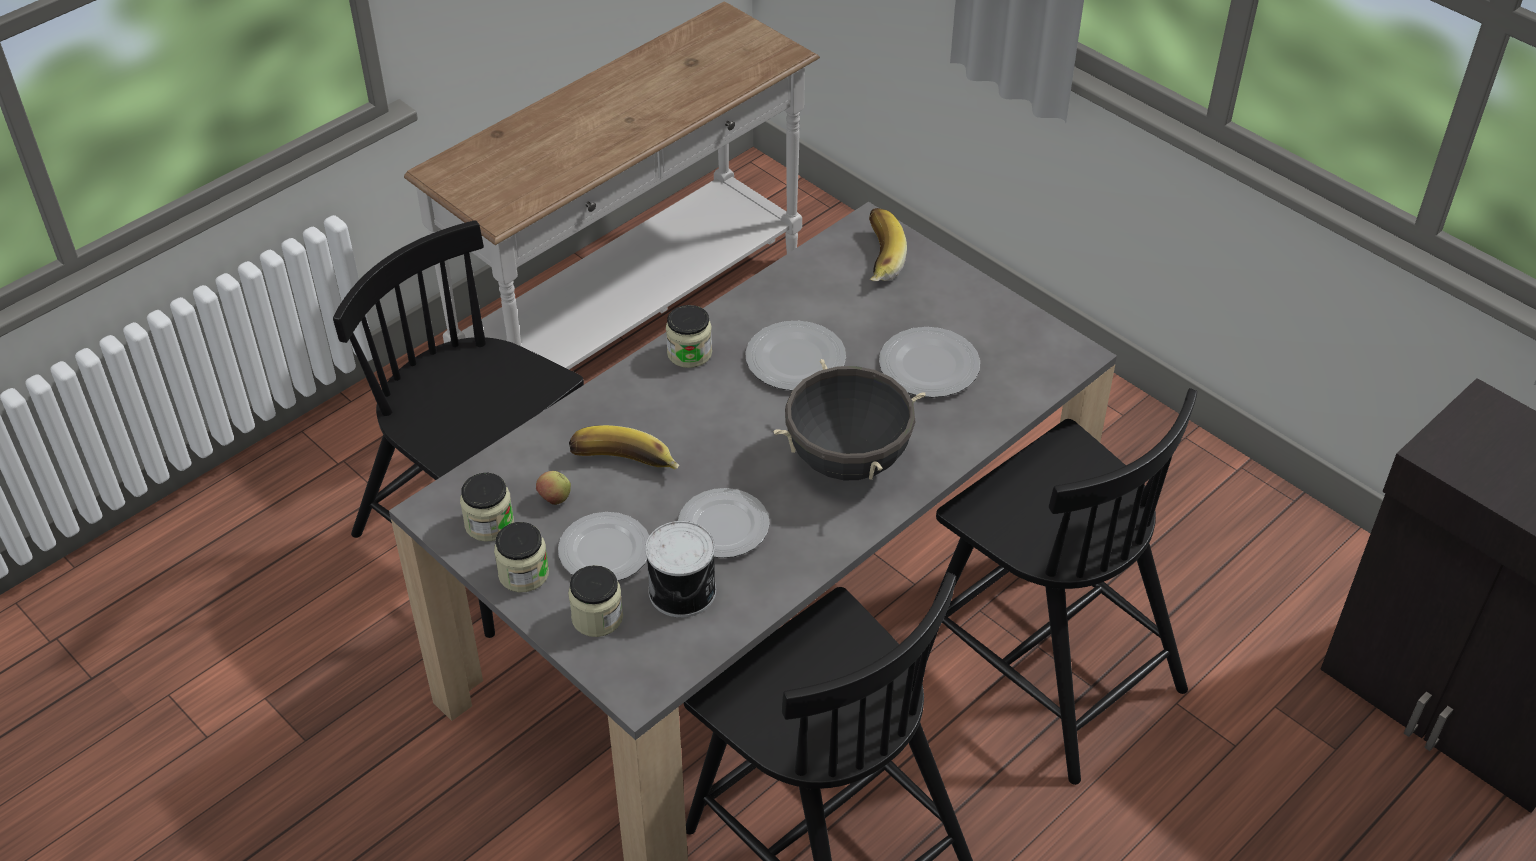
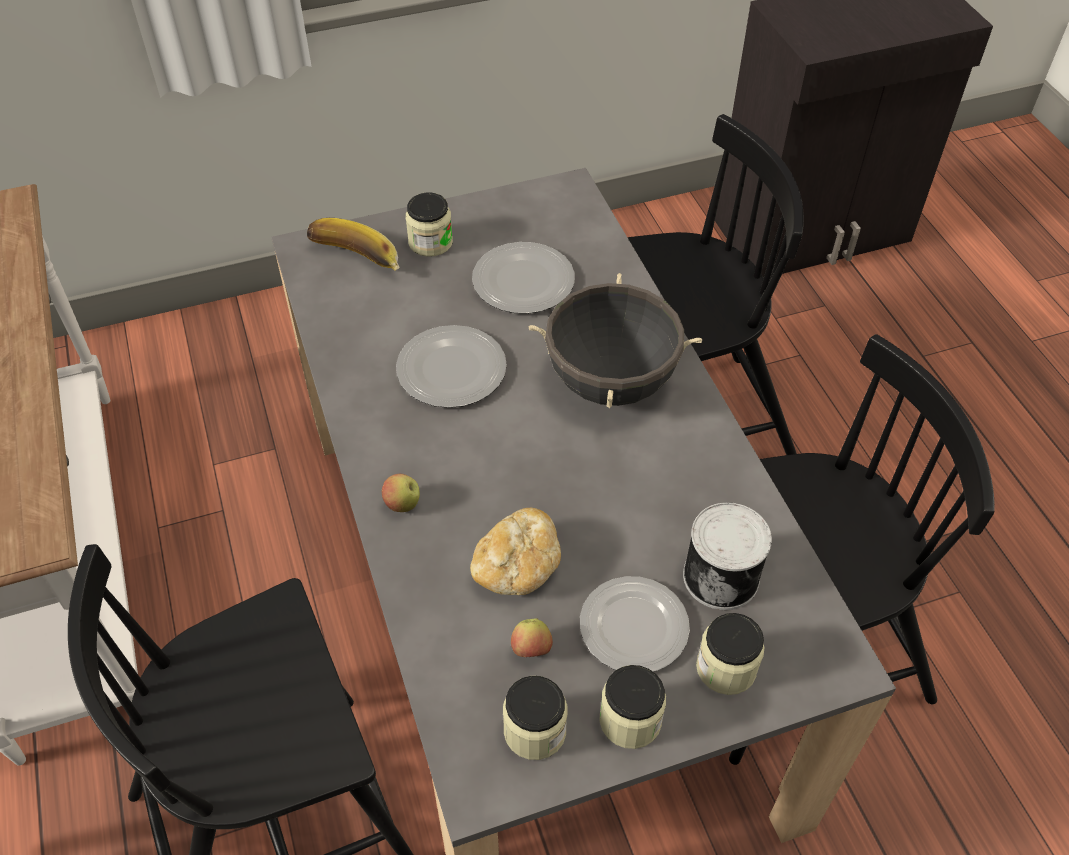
camera: 65 degrees left, 5 degrees up
banana [569,425,679,469] -> bread [470,508,561,595]
jar [666,305,712,368] -> jar moved to [406,192,453,257]
plate [678,488,770,558] -> none
none -> apple [382,474,420,512]

